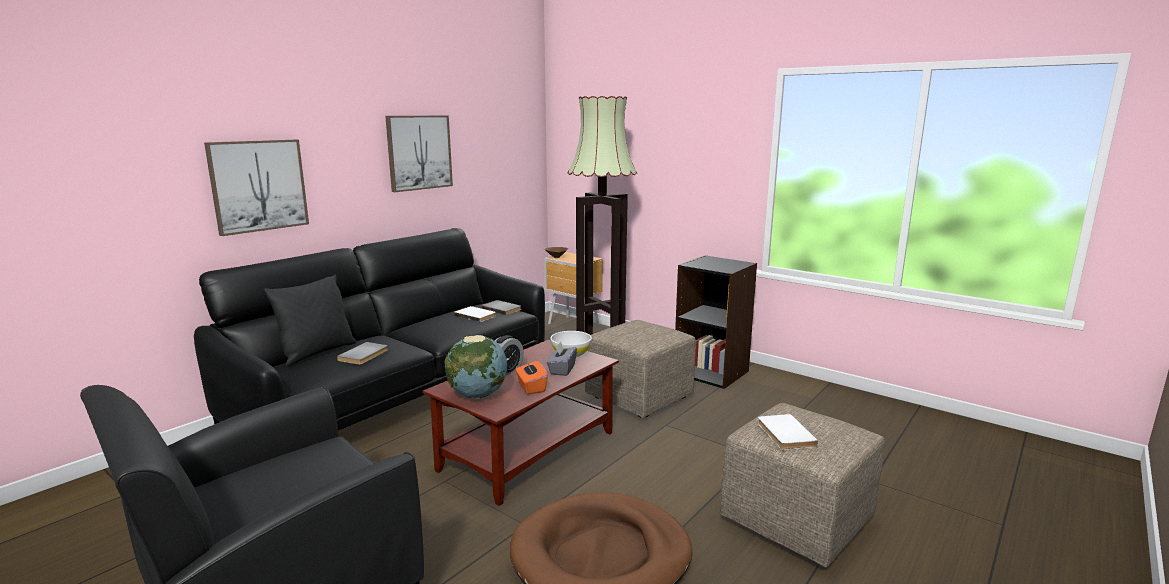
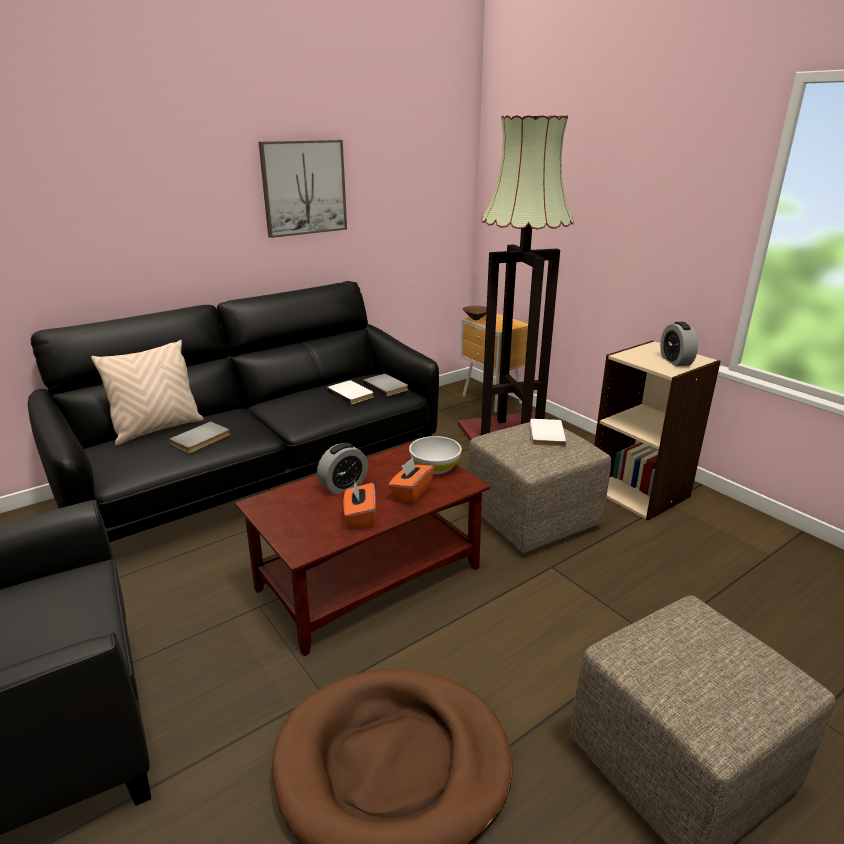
camera: 15 degrees right, 10 degrees up
picture [204,140,309,236] -> none
black pillow [264,274,357,367] -> beige pillow [91,340,204,445]
globe [444,335,507,398] -> none
grey tissue box [547,342,577,376] -> orange tissue box [388,457,434,504]
black bookcase [675,255,757,389] -> beige bookcase [594,340,721,521]
white book [758,414,818,450] -> white book moved to [530,419,566,447]
none -> alarm clock [660,322,698,366]

